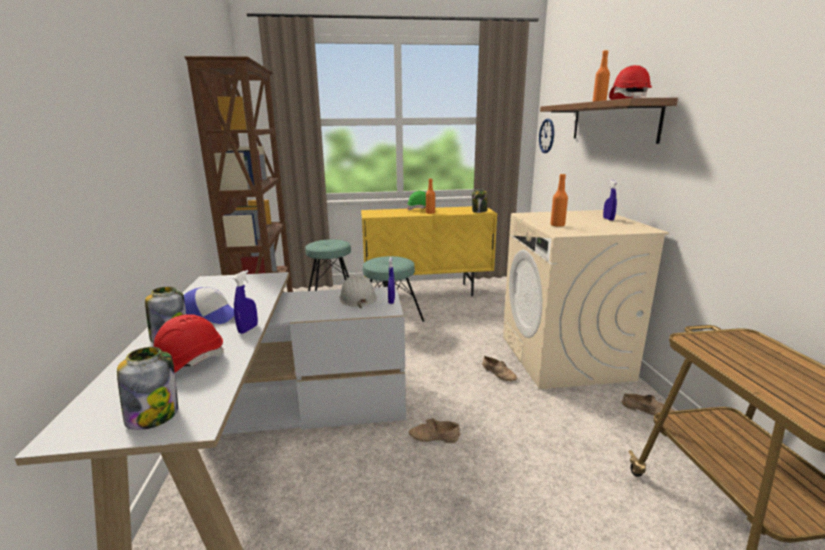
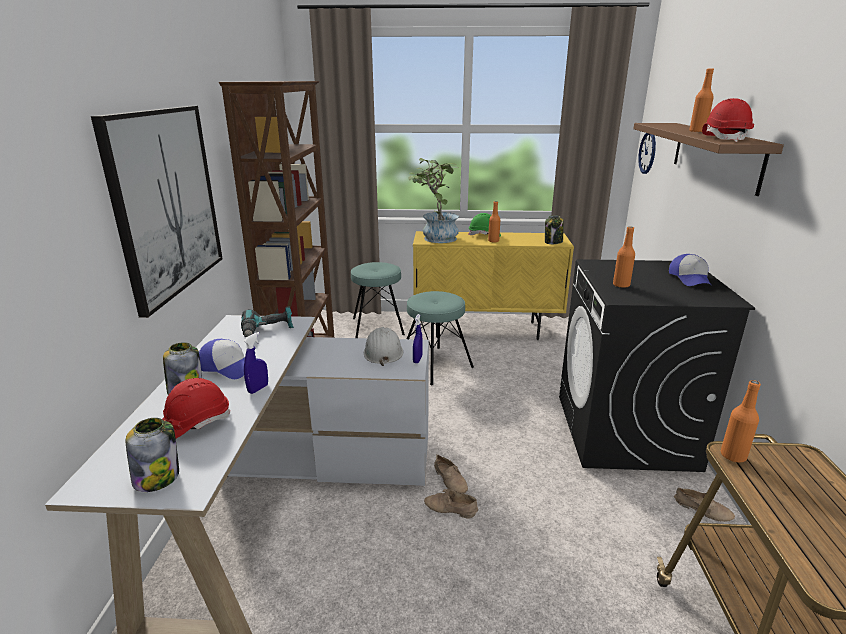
camera: 10 degrees right, 5 degrees up
beige shoe [482,356,517,381] -> beige shoe moved to [434,455,468,494]
beige washing machine [503,210,669,389] -> black washing machine [559,259,755,472]
blue spray bottle [603,180,617,221] -> cap [669,254,711,286]
none -> picture [91,106,223,318]
none -> power drill [241,306,294,337]
none -> potted plant [408,158,459,243]
none -> orange bottle [721,380,761,463]

